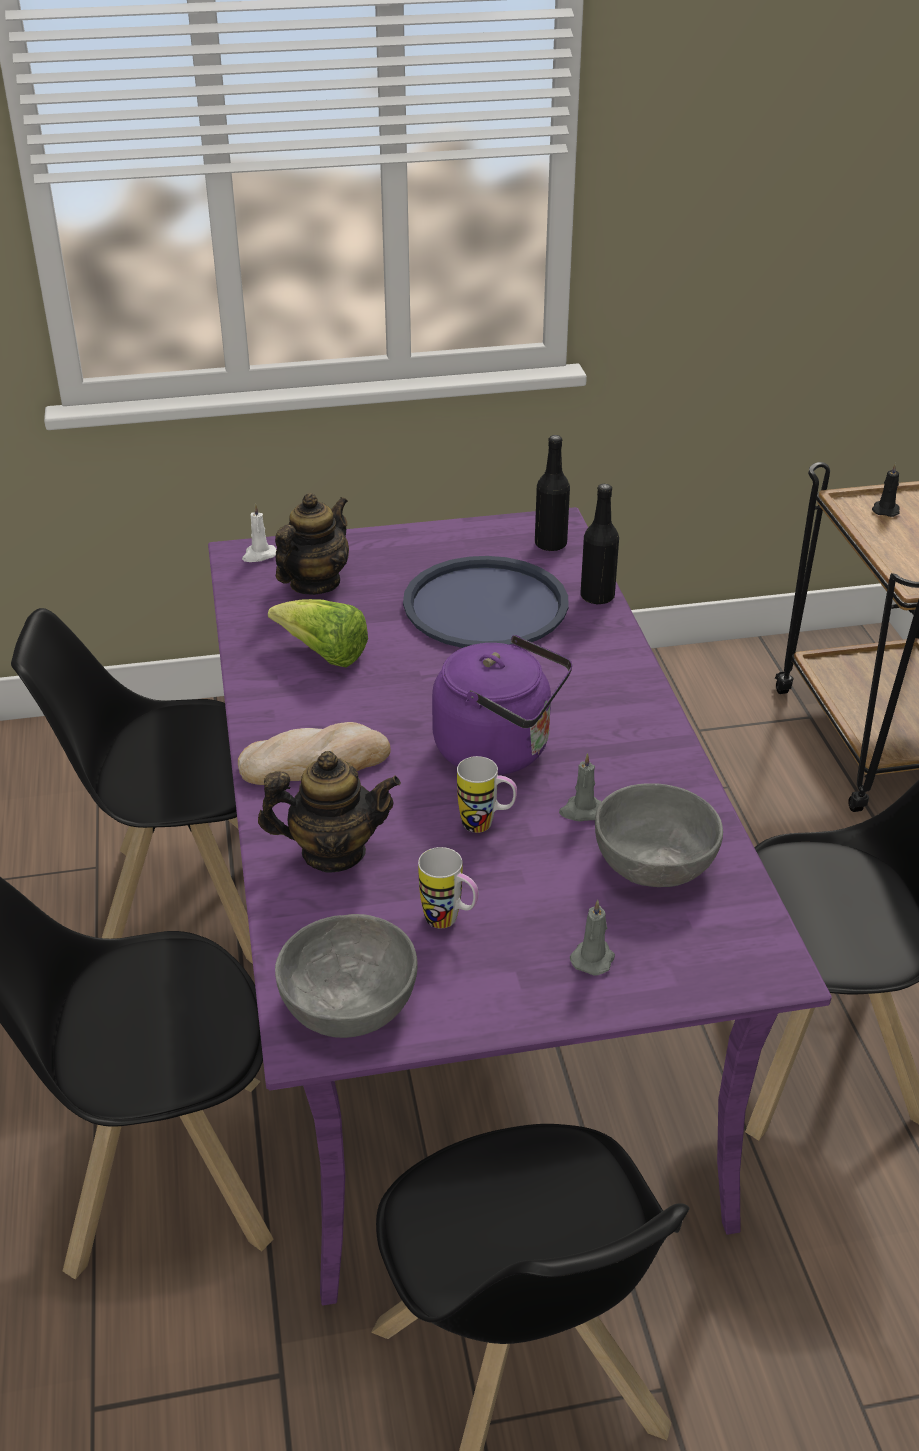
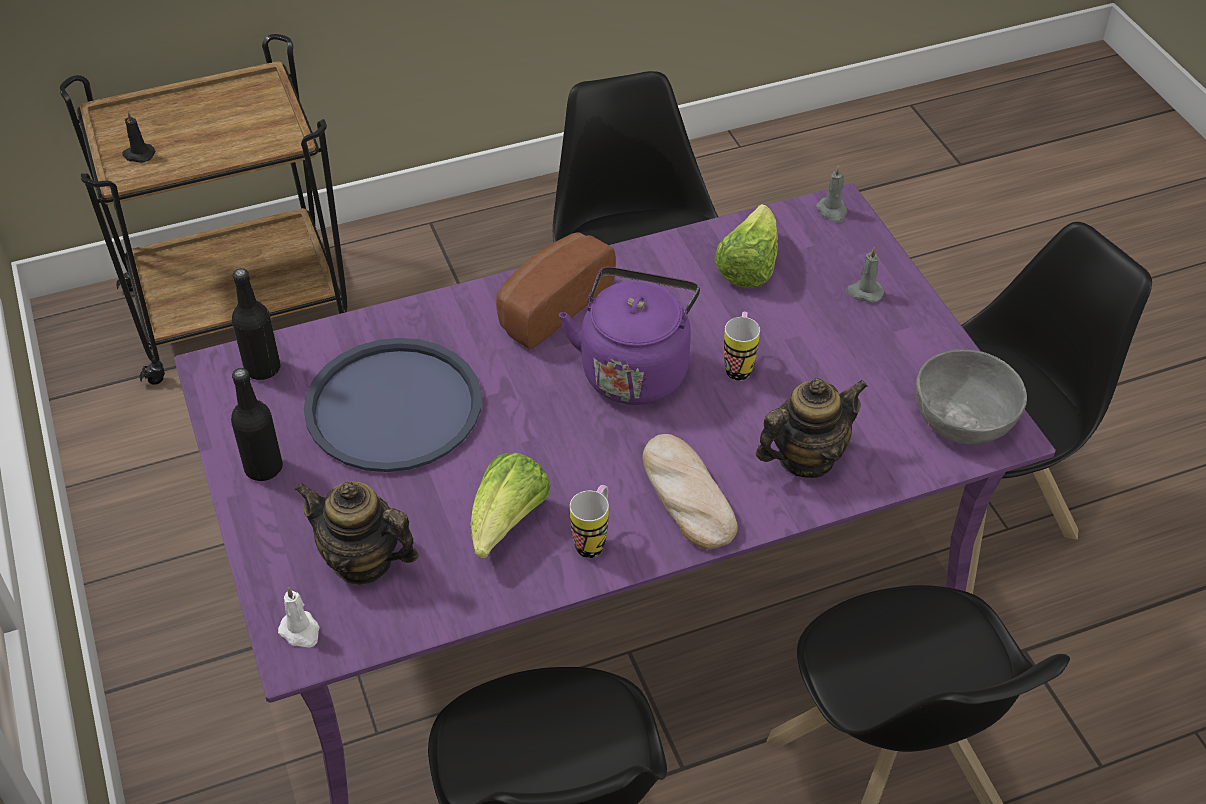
camera: 100 degrees left, 10 degrees up
teapot [258,751,401,872] -> teapot turned 75 degrees clockwise [756,378,868,478]
mug [418,847,478,928] -> mug moved to [570,485,609,558]
grey candle [559,753,602,821] -> grey candle moved to [816,165,847,223]
black bottle [580,484,619,604] -> black bottle moved to [231,368,283,481]
grey bowl [595,783,723,887] -> lettuce [715,204,778,287]
none -> bread [496,232,616,349]

